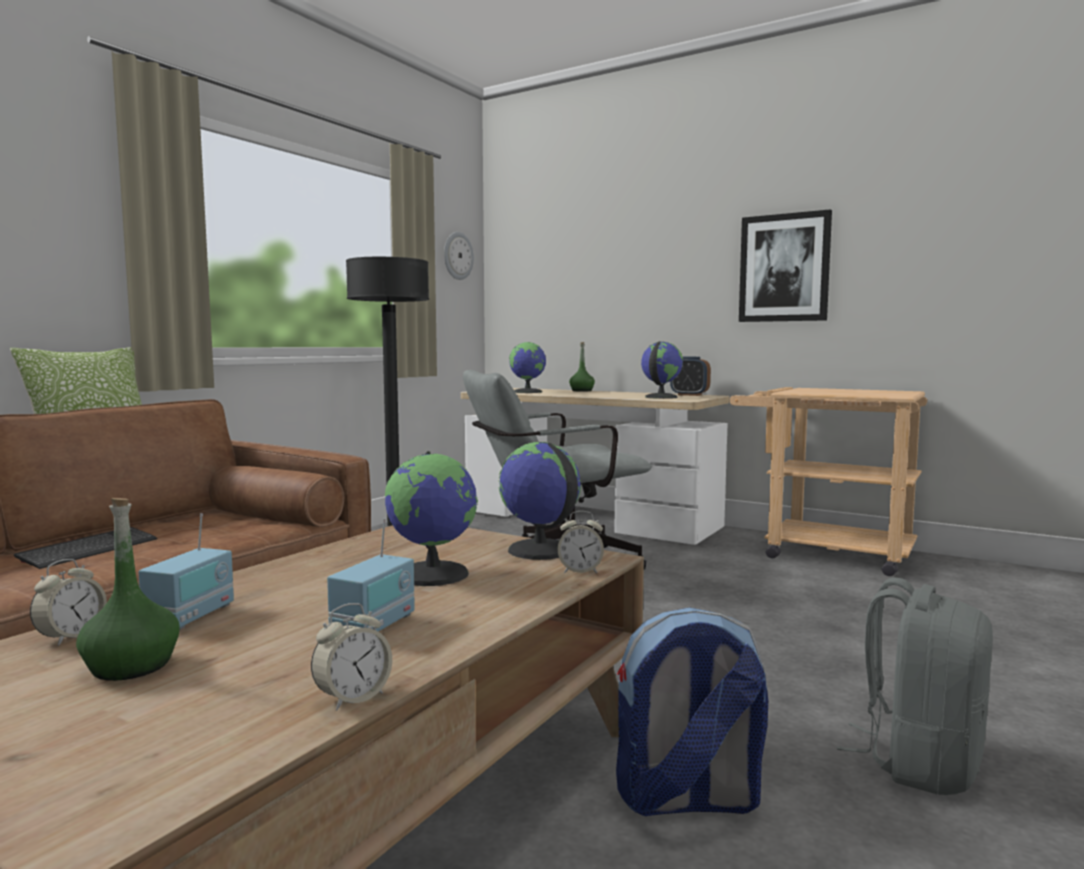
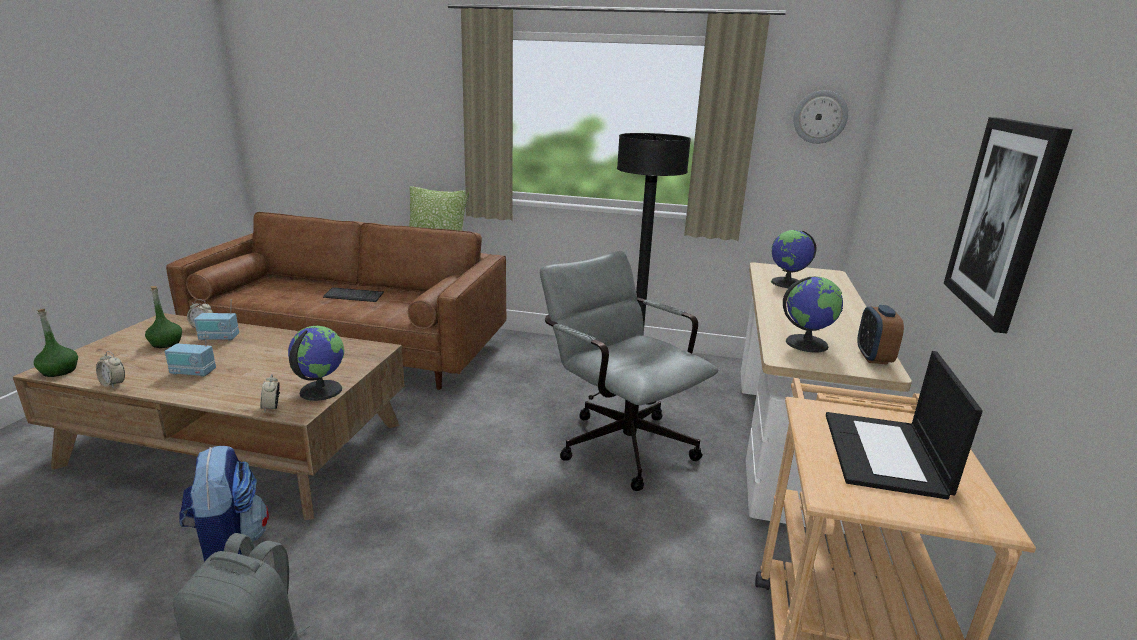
camera: 70 degrees right, 15 degrees up
globe [385,451,478,586] -> none
green bottle [569,342,595,392] -> green bottle moved to [33,309,78,377]
none -> laptop [826,351,983,499]

